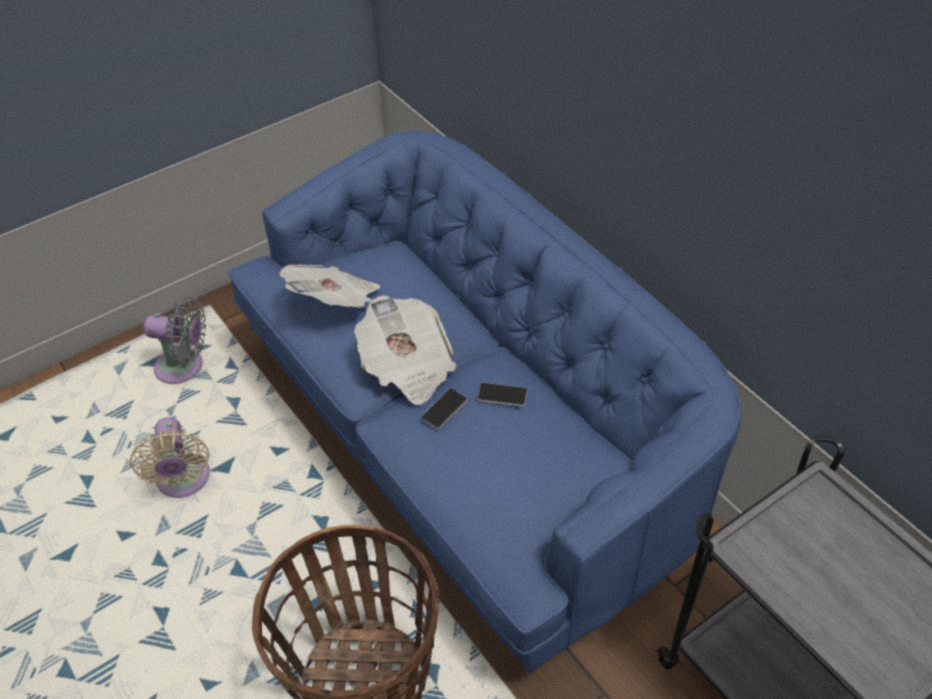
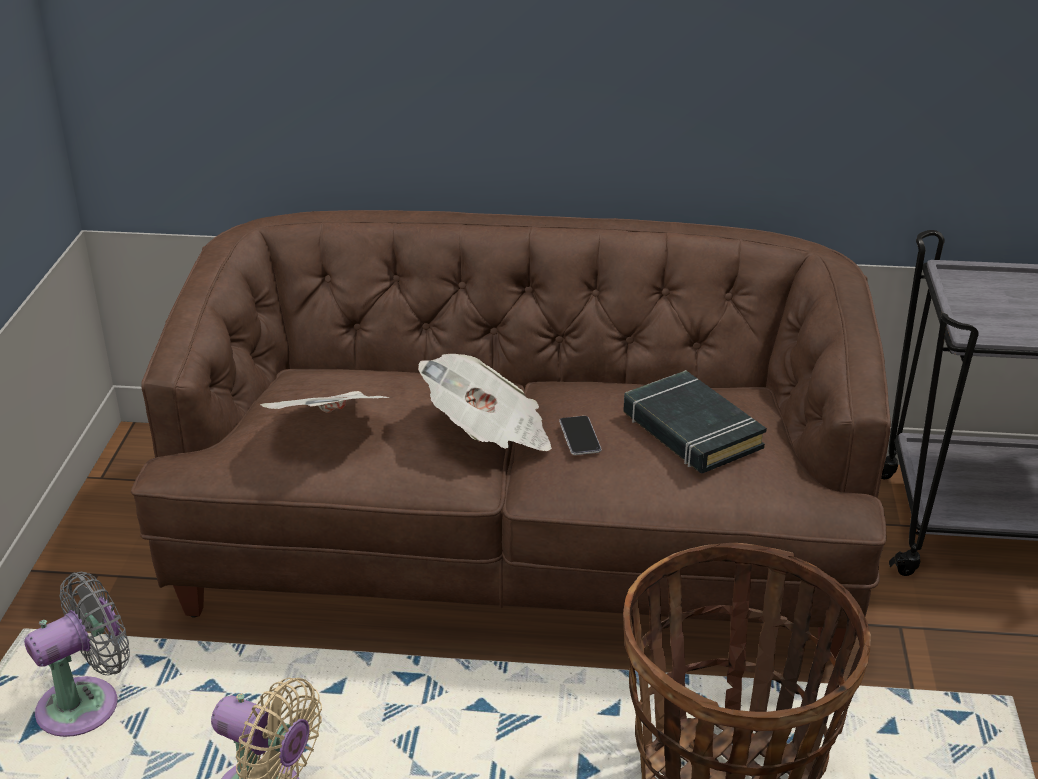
camera: 50 degrees left, 15 degrees down
blue sofa [228,130,742,674] -> brown sofa [131,210,891,659]
phone [477,383,528,407] -> none
none -> black book [623,370,767,473]

